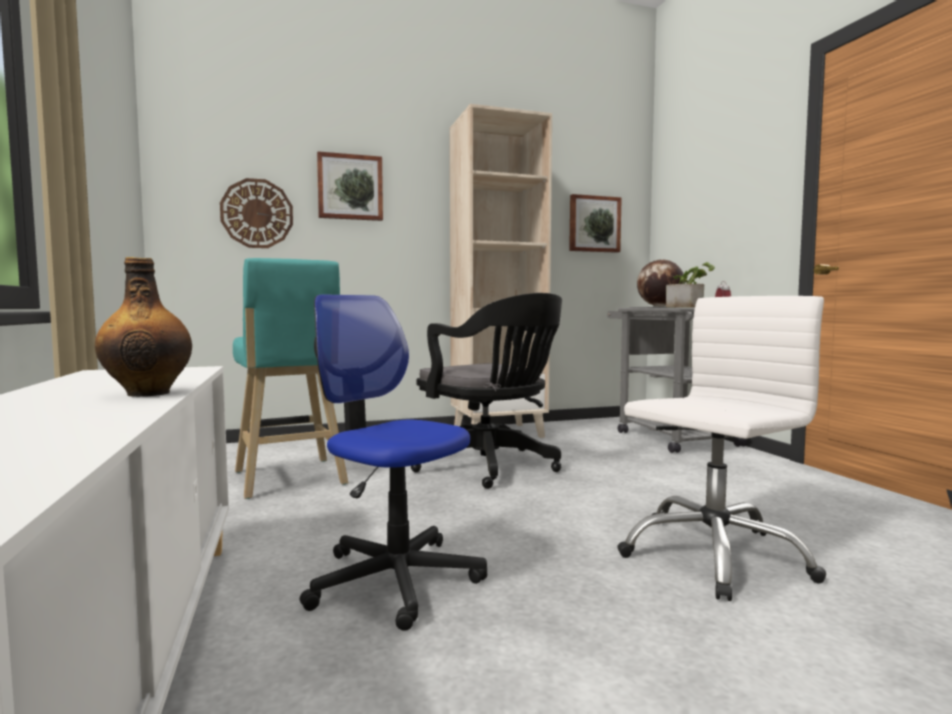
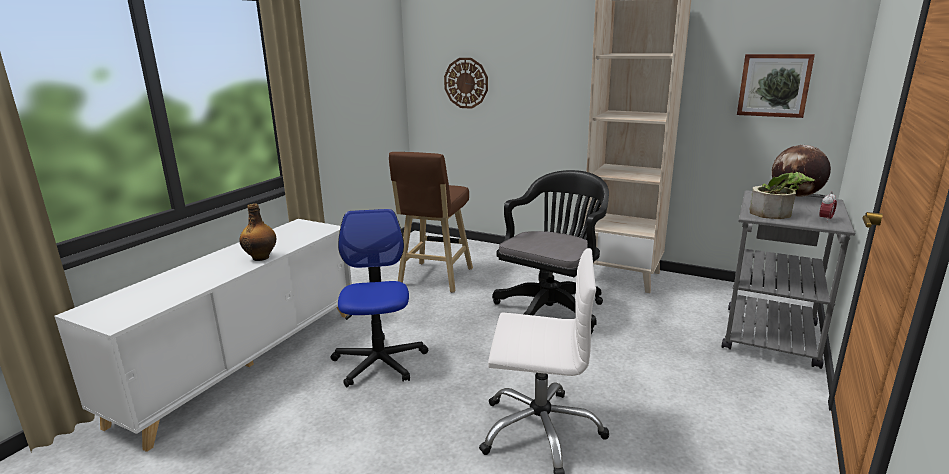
camera: 45 degrees right, 15 degrees up
turquoise stool [233,258,348,499] -> brown stool [389,152,473,293]
picture [317,151,383,221] -> none
black office chair [411,293,562,489] -> black office chair turned 150 degrees counterclockwise [492,170,609,334]

